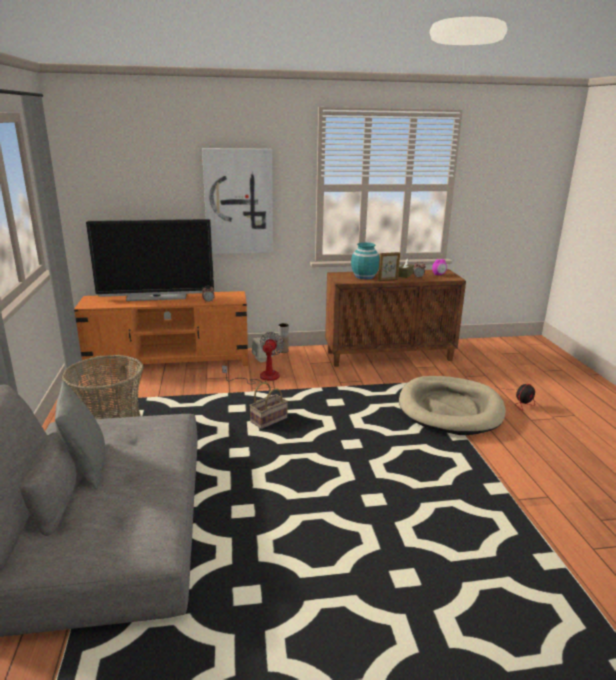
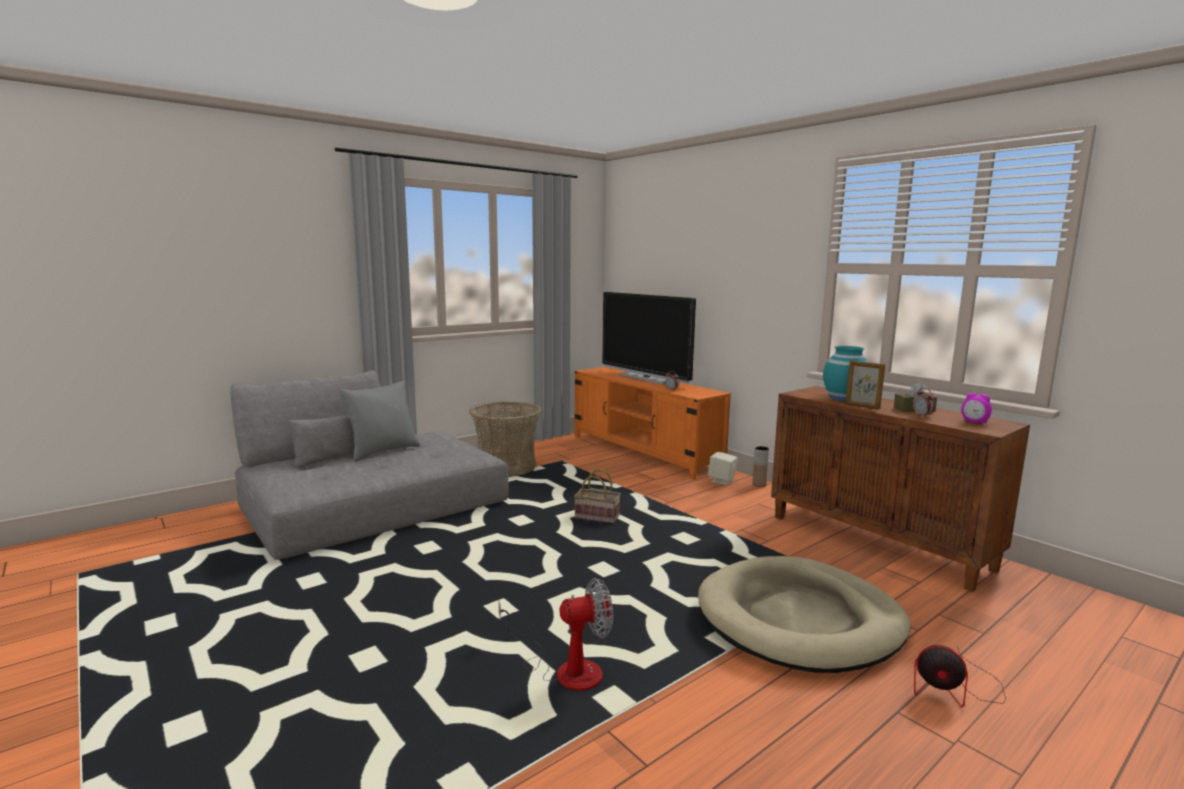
camera: 60 degrees right, 10 degrees down
picture [202,148,273,254] -> none
fan [222,332,284,384] -> fan moved to [499,578,613,691]

